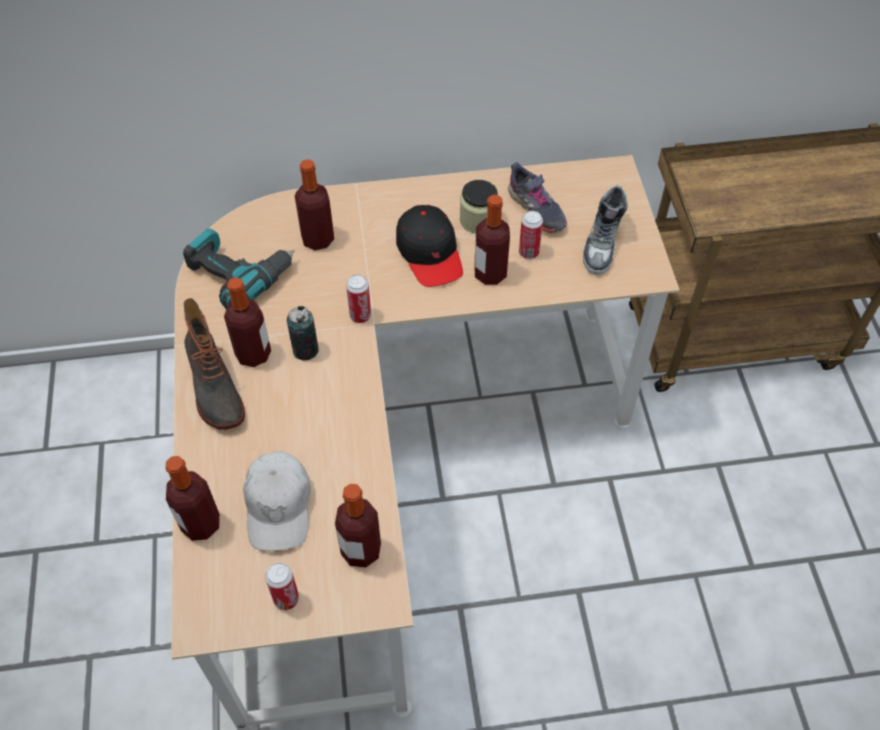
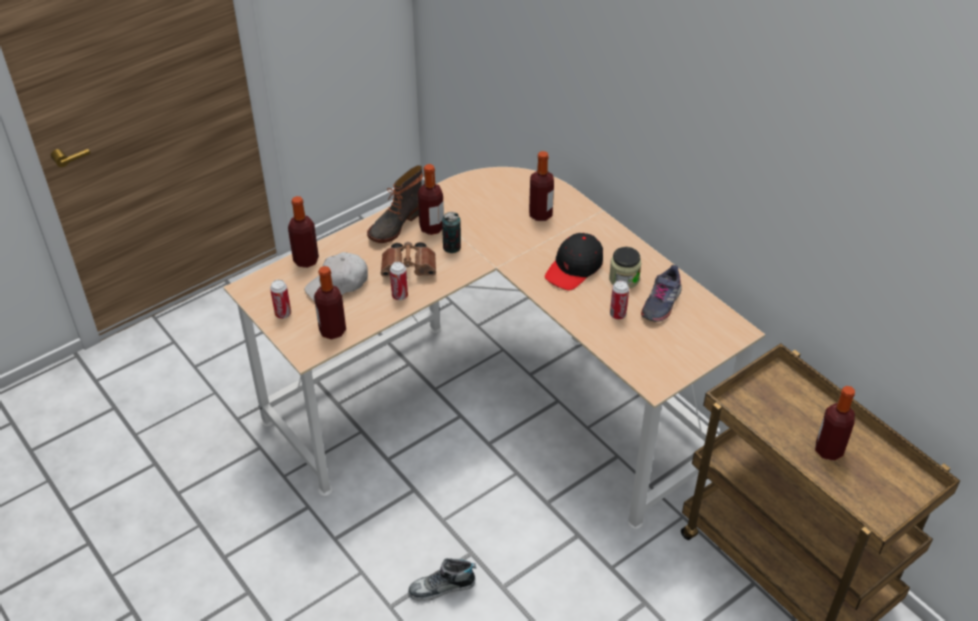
camera: 60 degrees right, 10 degrees down
power drill [183,228,295,310] -> none
can [346,274,371,323] -> can moved to [390,262,408,300]
bottle [474,195,510,285] -> bottle moved to [815,386,855,461]
shoe [583,185,627,275] -> shoe moved to [408,558,476,601]
none -> brown binoculars [381,242,436,277]

